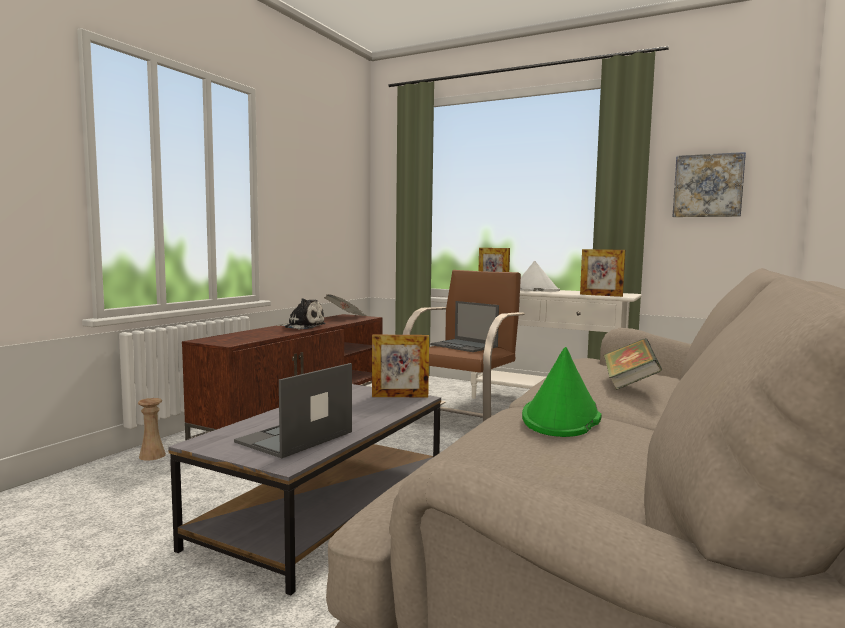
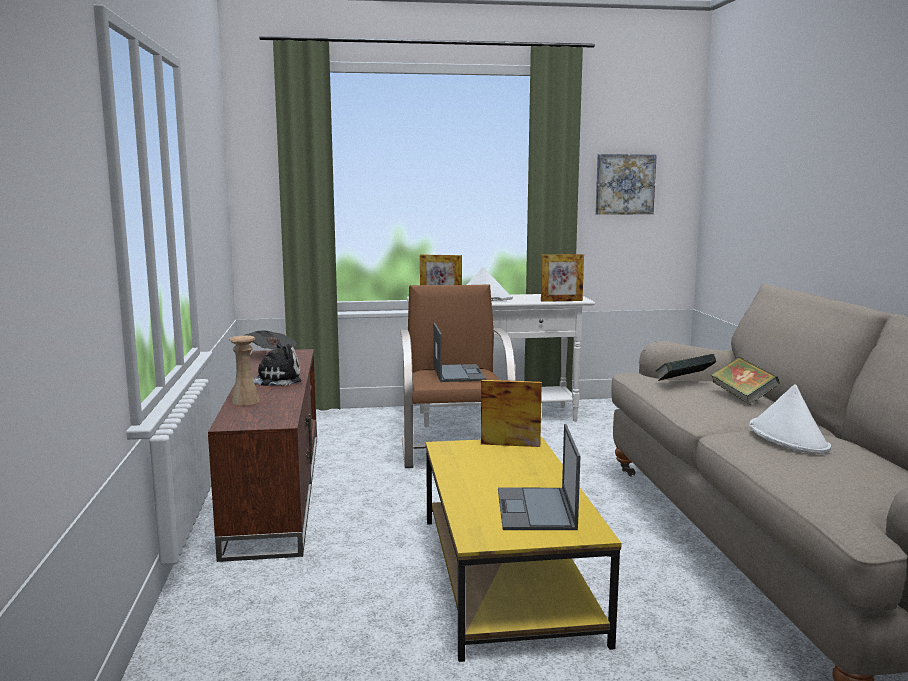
camera: 35 degrees left, 5 degrees up
beige vase [138,398,166,461] -> beige vase moved to [229,336,260,405]
grey coffee table [168,384,441,596] -> yellow coffee table [426,437,621,662]
picture frame [372,335,429,397] -> picture frame turned 135 degrees counterclockwise [481,380,542,447]
laptop [430,301,499,352] -> laptop turned 105 degrees counterclockwise [433,323,486,382]
green hat [522,347,602,437] -> white hat [749,384,831,454]
none -> book [655,354,716,381]

